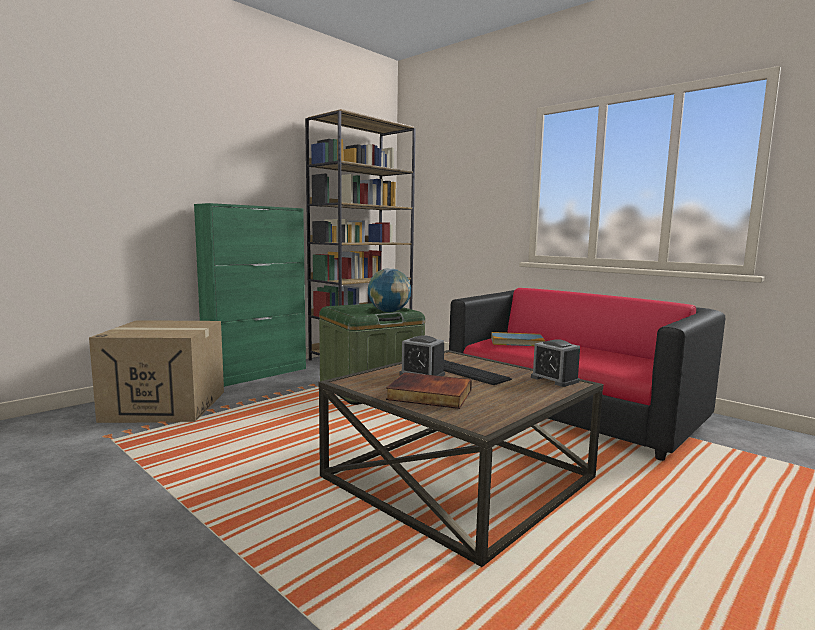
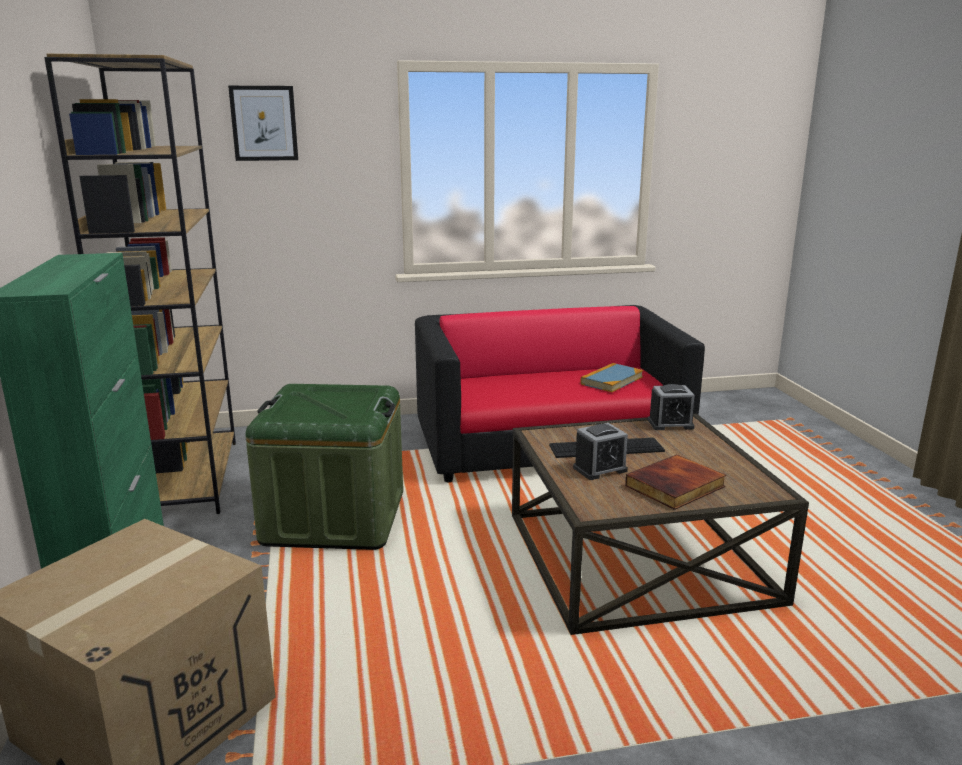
camera: 55 degrees left, 10 degrees up
globe [368,268,411,312] -> none
book [491,332,545,346] -> book moved to [580,363,643,392]
none -> picture [228,86,298,161]

